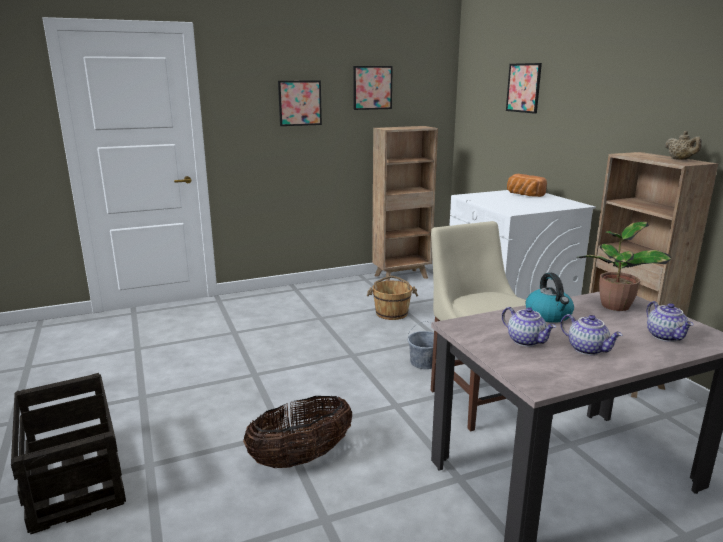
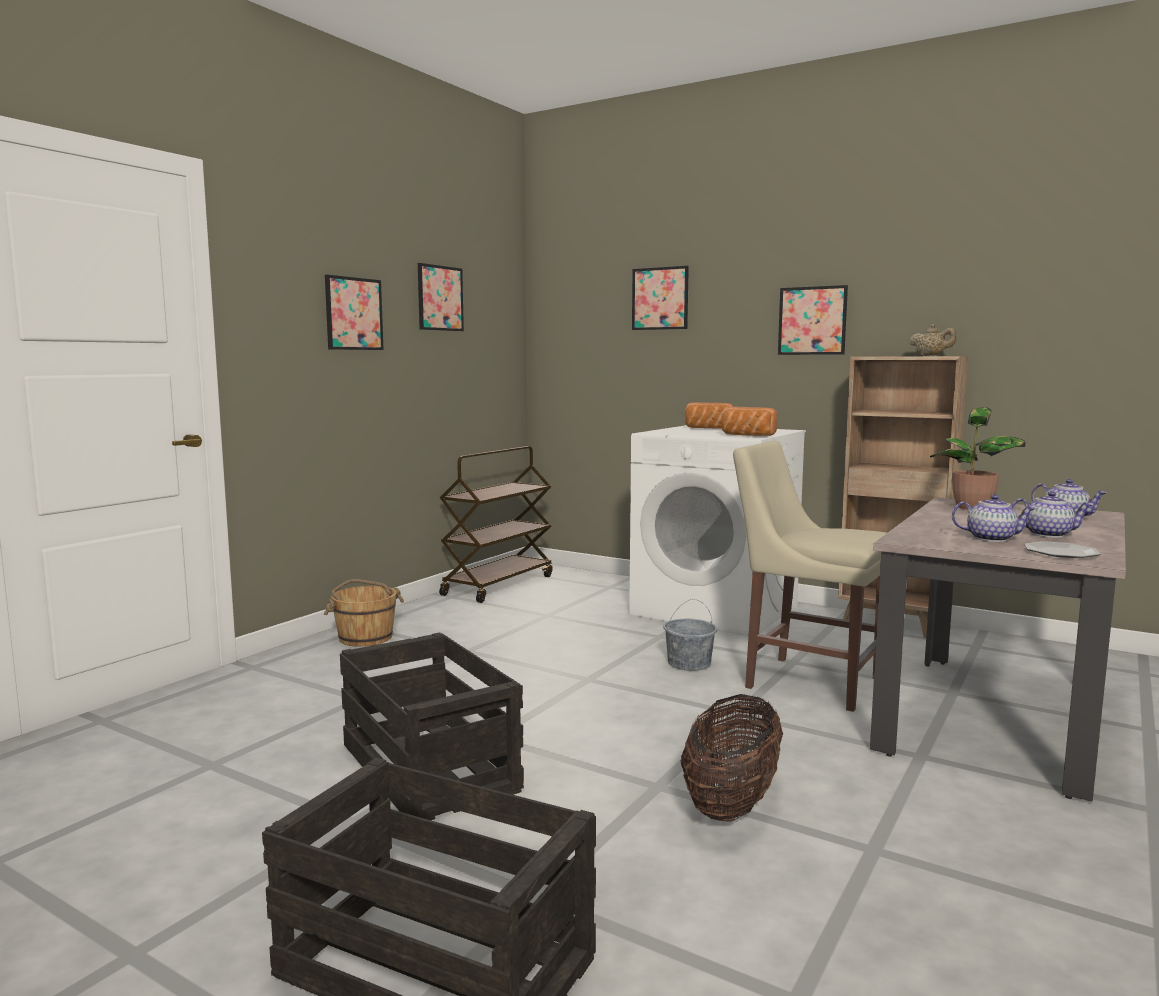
camera: 35 degrees left, 10 degrees down
brown bucket [367,276,418,320] -> brown bucket moved to [324,579,404,647]
brown bookcase [372,126,438,281] -> brown cart [439,446,553,603]
kettle [526,273,574,323] -> none
none -> crate [340,632,524,820]
none -> bread [722,407,778,436]
none -> picture [778,285,848,355]
none -> plate [1025,541,1100,558]

